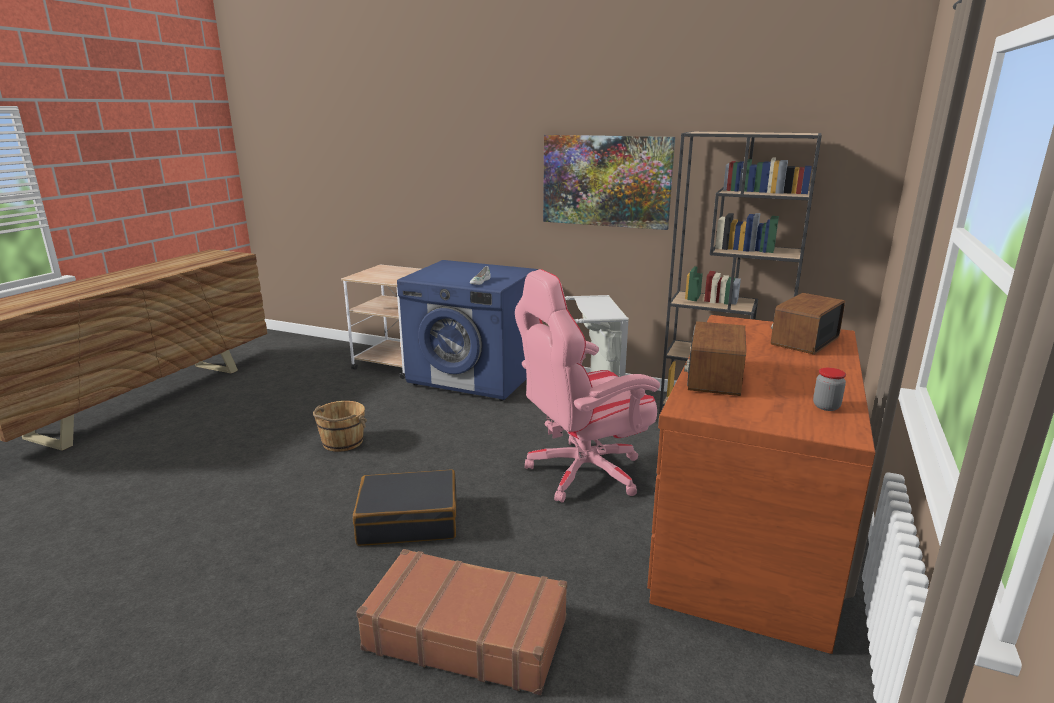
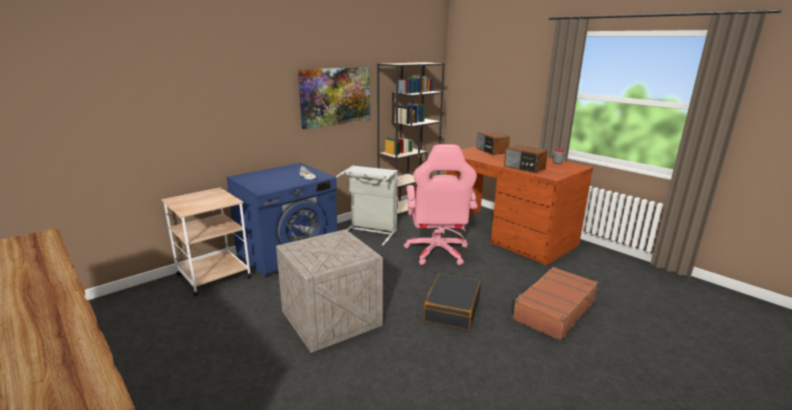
camera: 65 degrees left, 0 degrees up
brown bucket [313,401,367,452] -> crate [276,229,383,353]

